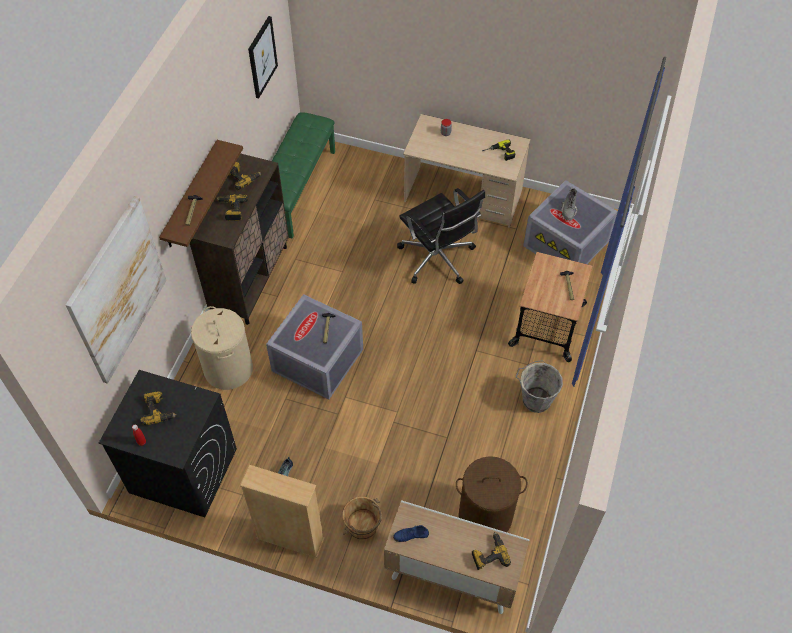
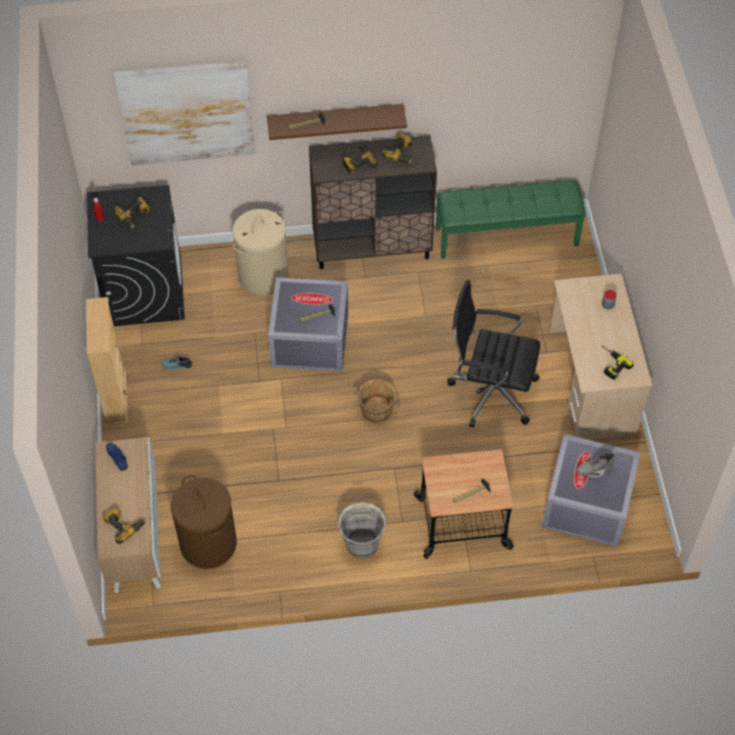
camera: 65 degrees right, 0 degrees up
picture [248,16,278,98] -> none
brown bucket [342,497,382,540] -> brown bucket moved to [354,380,400,423]
black office chair [397,188,485,284] -> black office chair turned 75 degrees clockwise [447,280,540,427]

